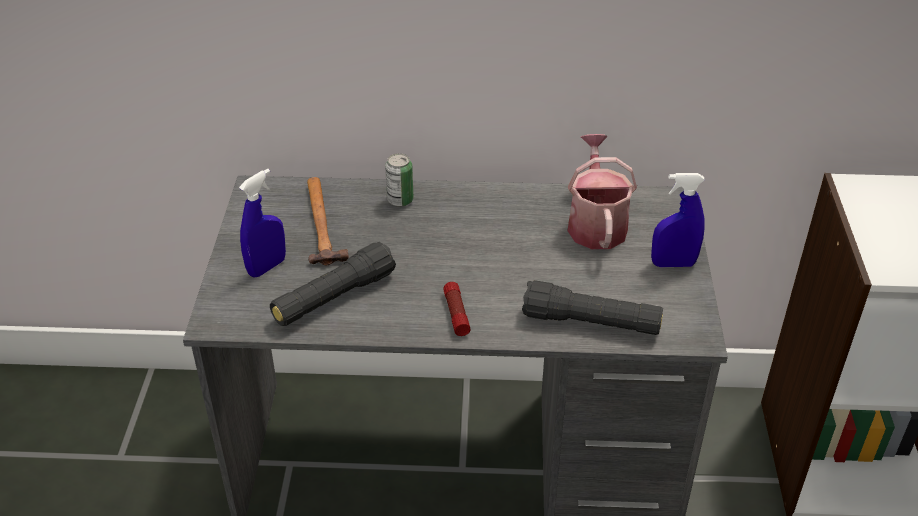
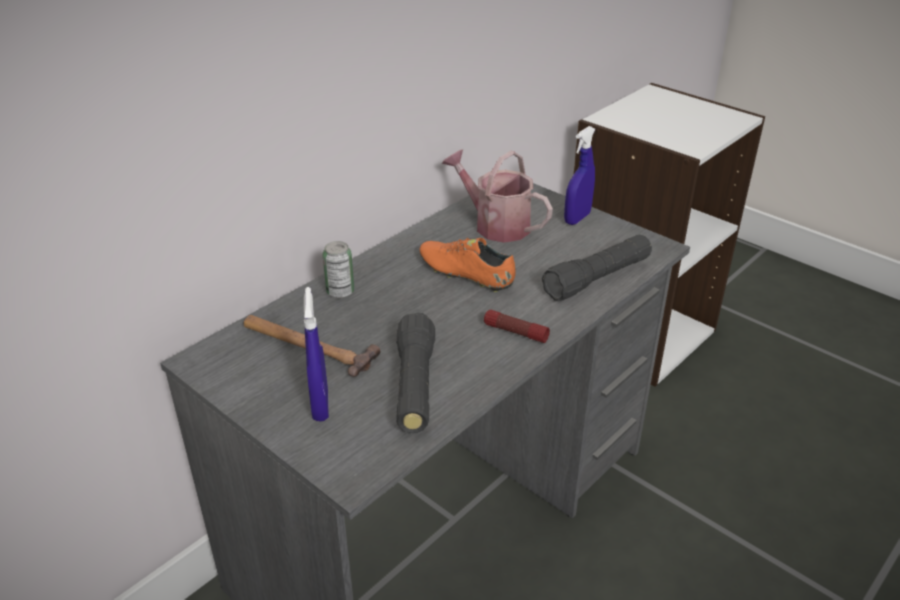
camera: 50 degrees left, 5 degrees down
none -> orange shoe [419,238,516,292]

